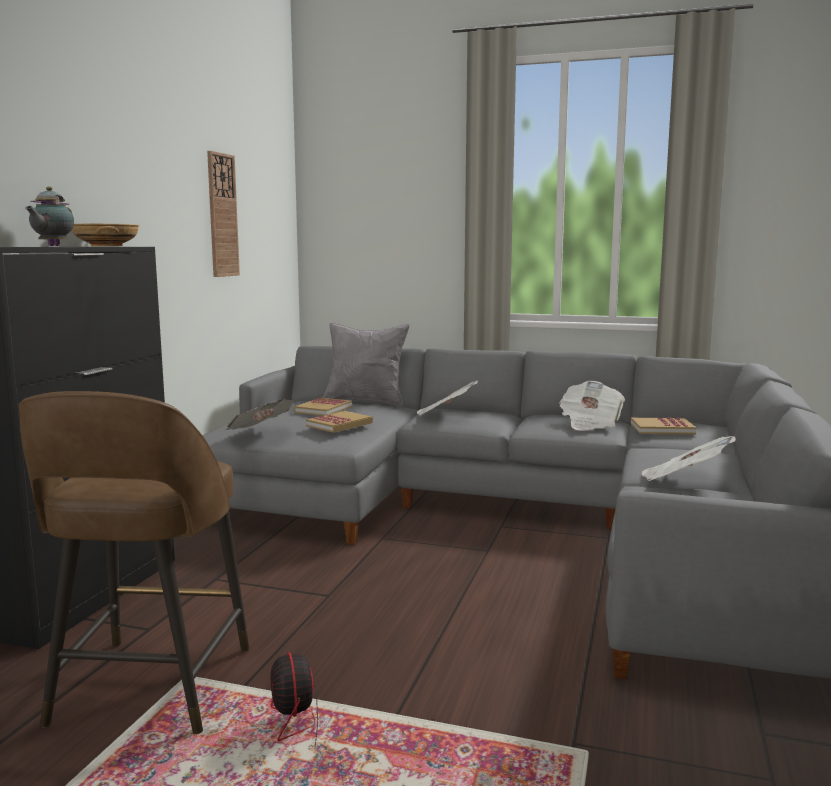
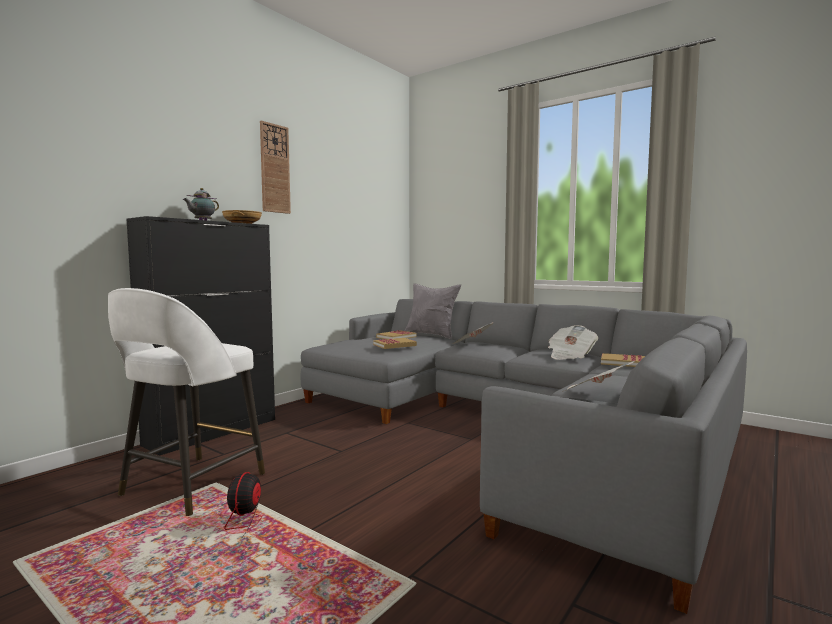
camera: 20 degrees right, 5 degrees down
brown stool [18,391,249,734] -> white stool [108,288,265,516]
wall clock [207,151,240,277] -> wall clock moved to [260,120,291,214]
newspaper [225,399,294,430] -> none

